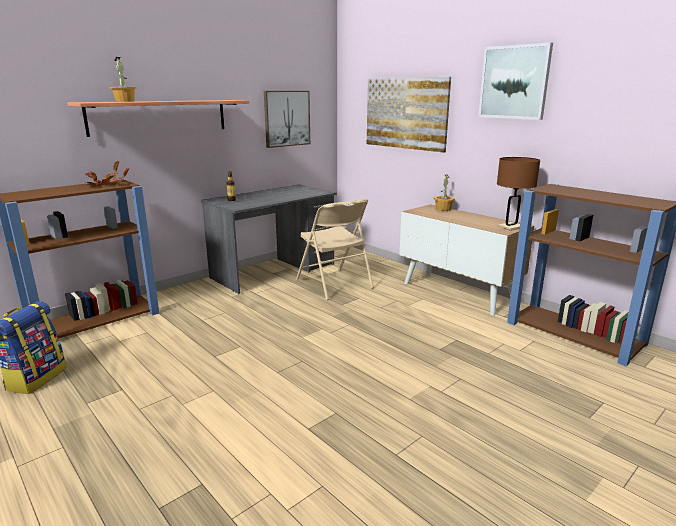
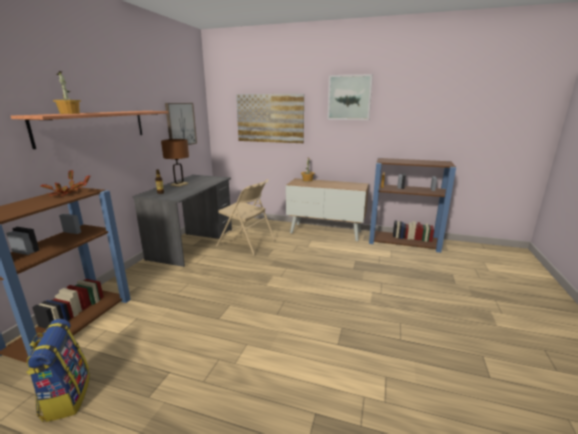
camera: 30 degrees left, 0 degrees up
brown table lamp [497,157,540,231] -> brown table lamp moved to [161,139,189,187]

